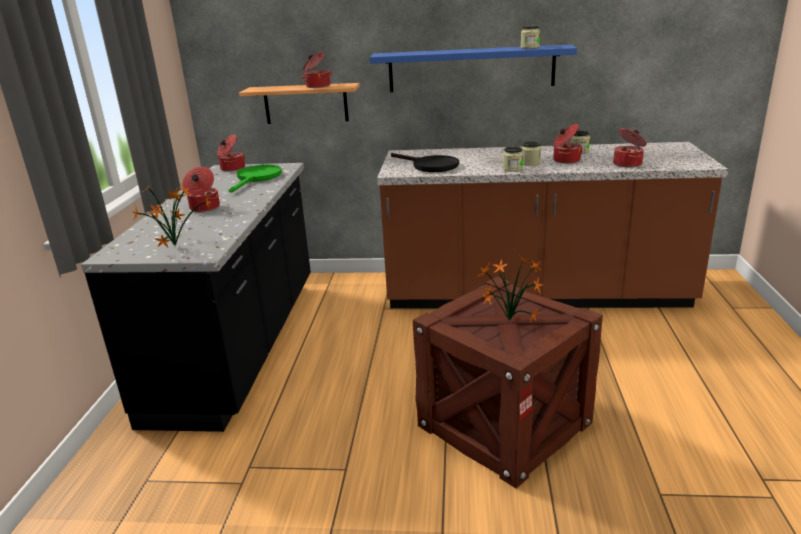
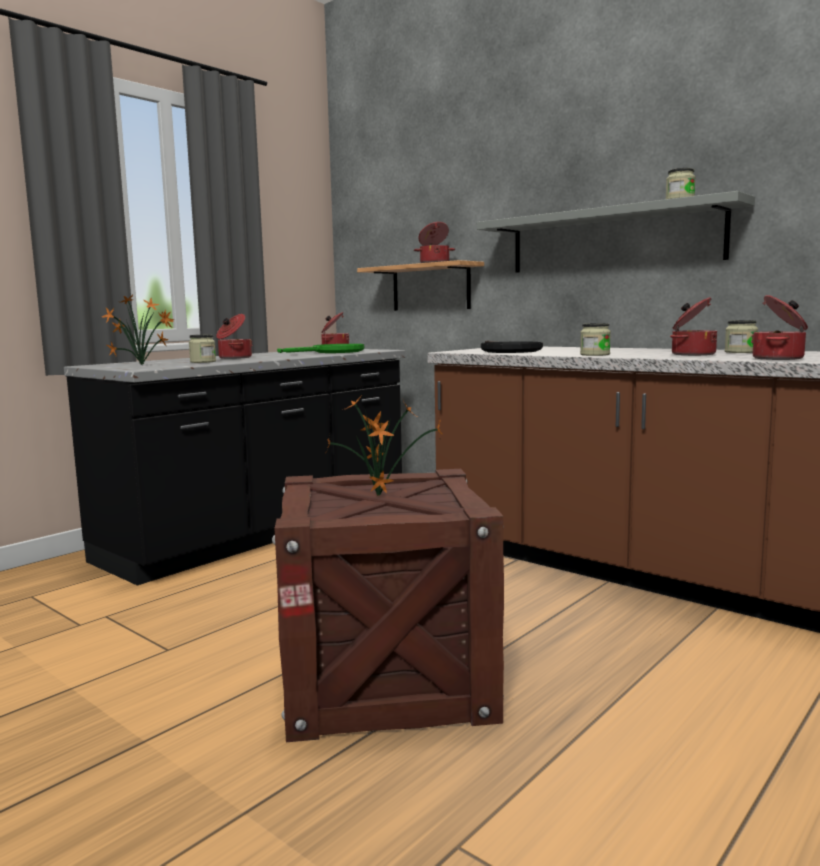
camera: 35 degrees right, 15 degrees down
blue shelf [369,44,577,92] -> grey shelf [477,191,755,273]
jar [522,141,541,166] -> jar moved to [189,334,216,363]

